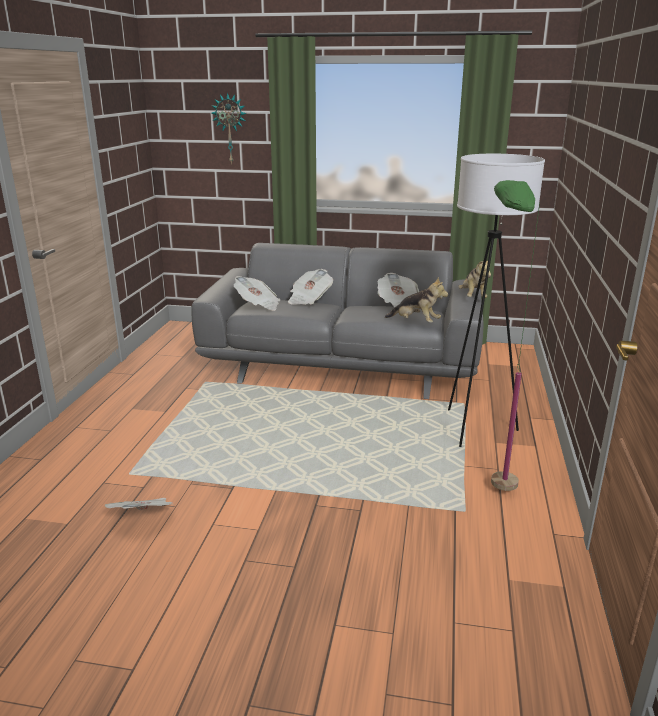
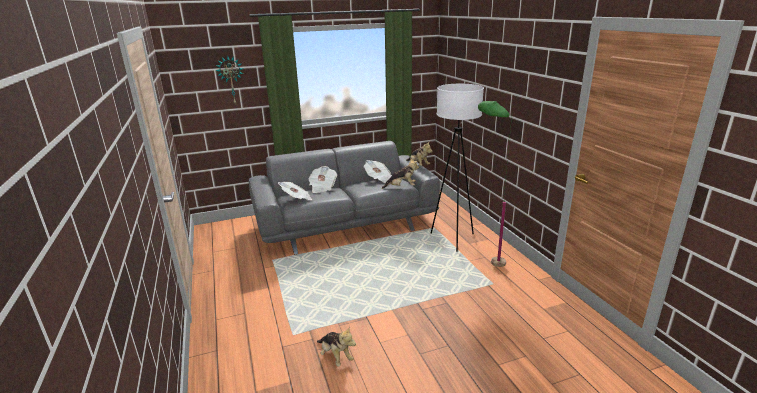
camera: 30 degrees left, 0 degrees up
newspaper [105,498,173,510] -> plush toy [317,326,356,366]

